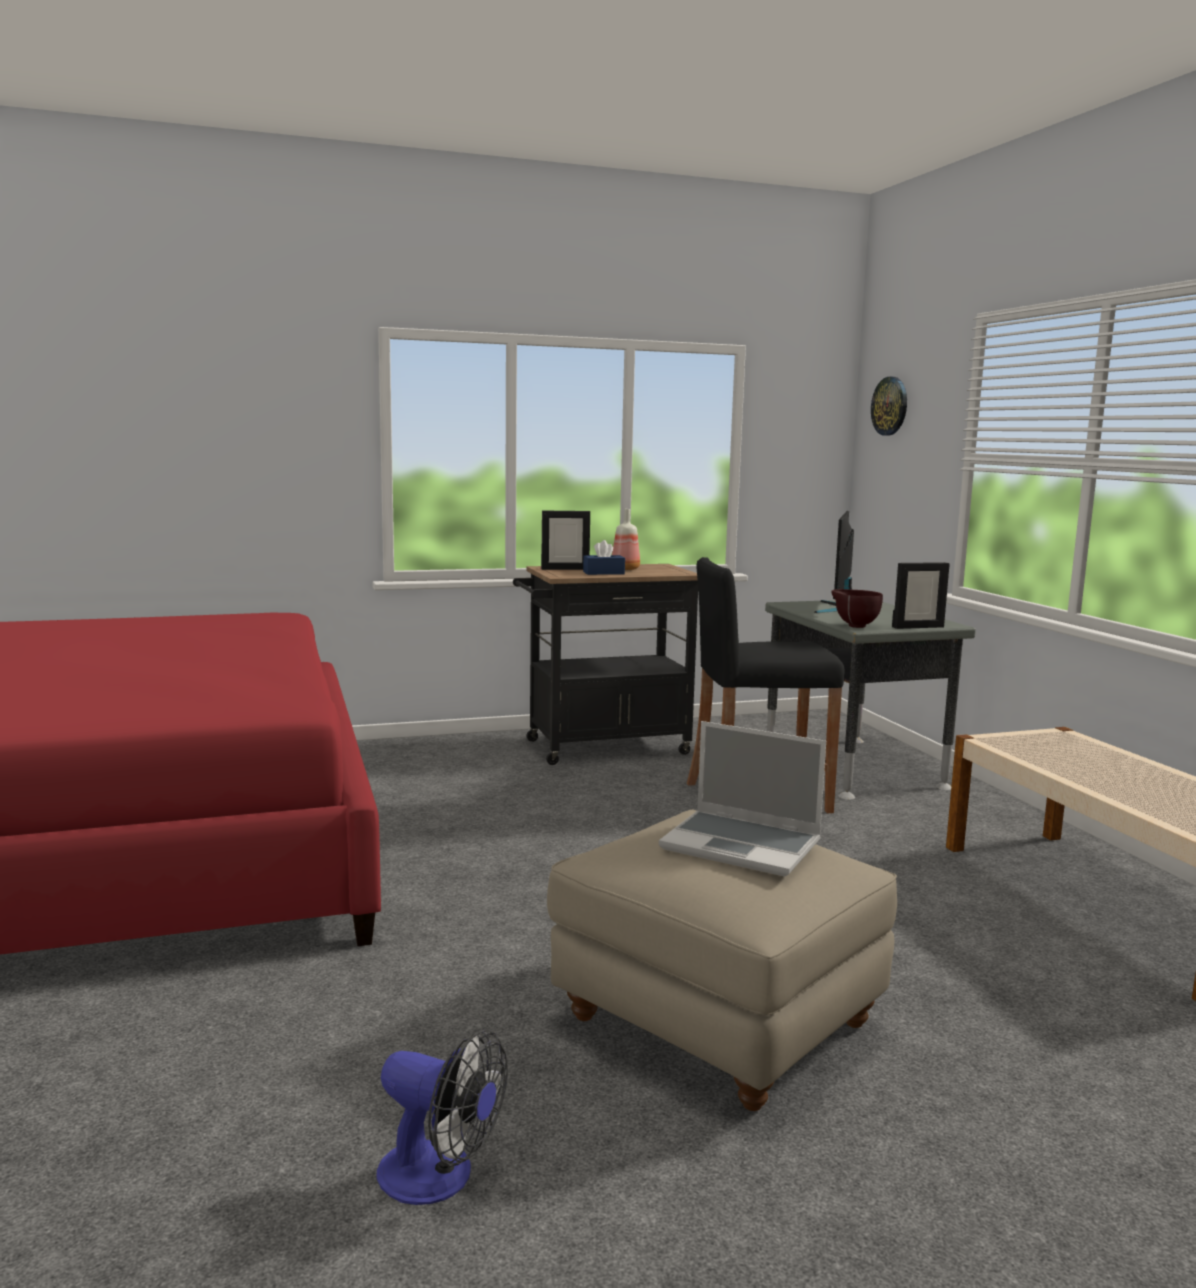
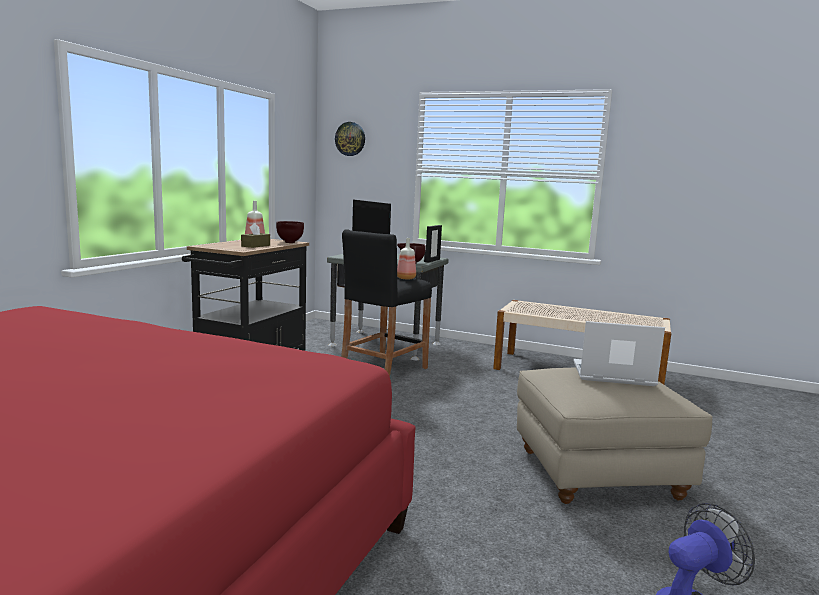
camera: 50 degrees left, 0 degrees up
picture frame [541,510,590,570] -> none
blue tissue box [583,540,625,575] -> brown tissue box [241,223,270,248]
laptop [659,721,826,877] -> laptop turned 150 degrees counterclockwise [573,321,665,386]
none -> brown bowl [276,221,304,243]
none -> bottle [397,238,416,279]

